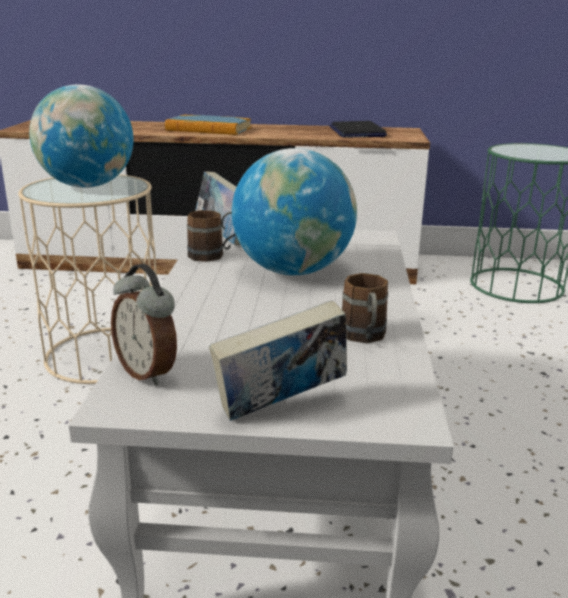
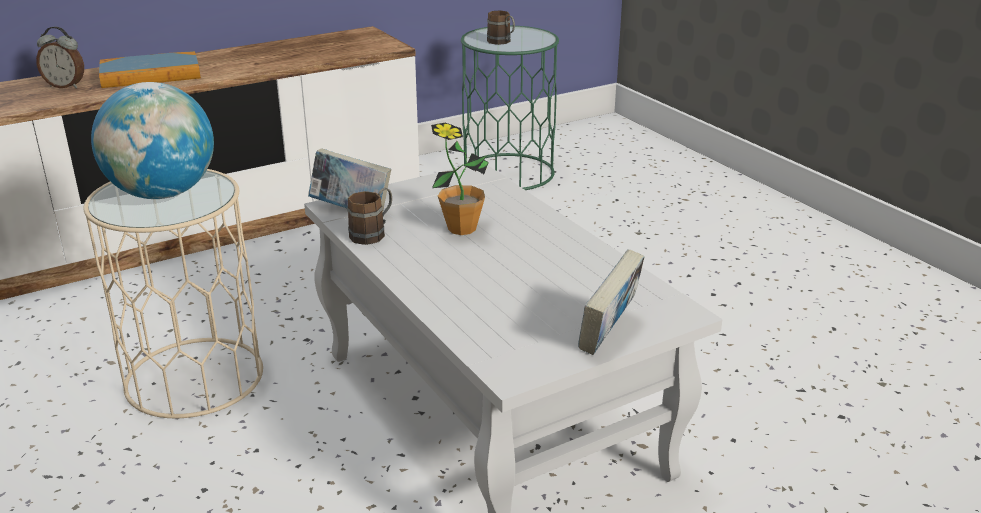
camera: 35 degrees left, 5 degrees up
alarm clock [111,264,177,386] -> alarm clock moved to [36,26,84,88]
globe [232,148,357,275] -> potted plant [431,122,489,235]
laptop [329,121,387,138] -> none
brown mug [342,273,388,343] -> brown mug moved to [487,10,515,45]

